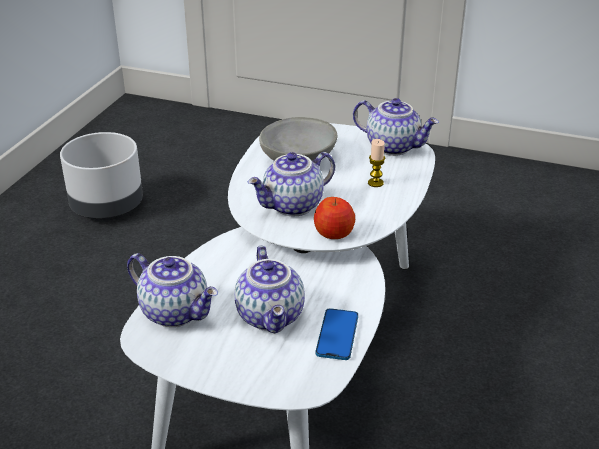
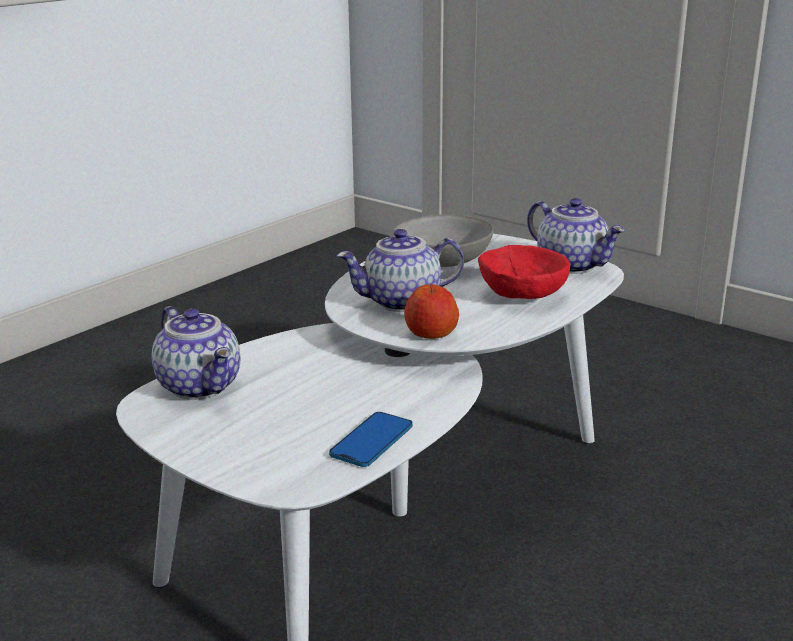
camera: 20 degrees right, 10 degrees down
grey planter [60,132,143,218] -> none
teapot [234,246,305,333] -> none
candle [368,139,385,187] -> red bowl [478,245,570,299]

